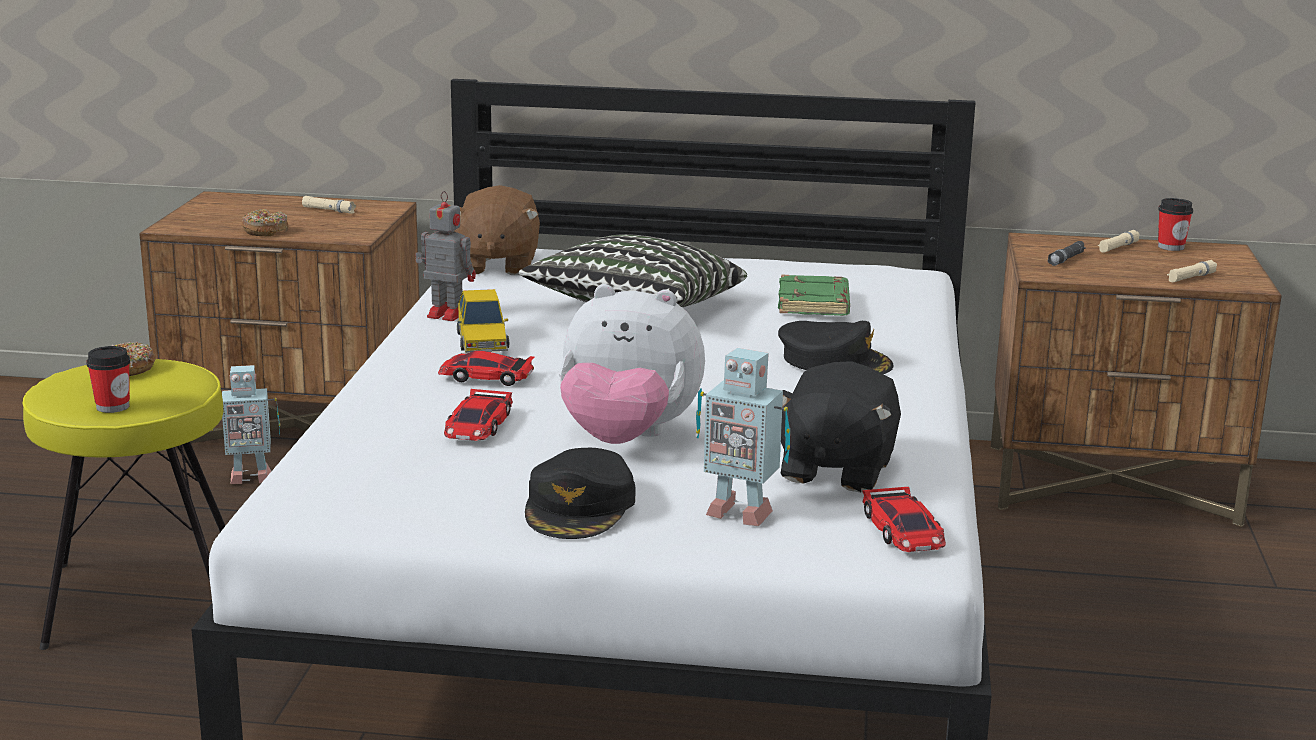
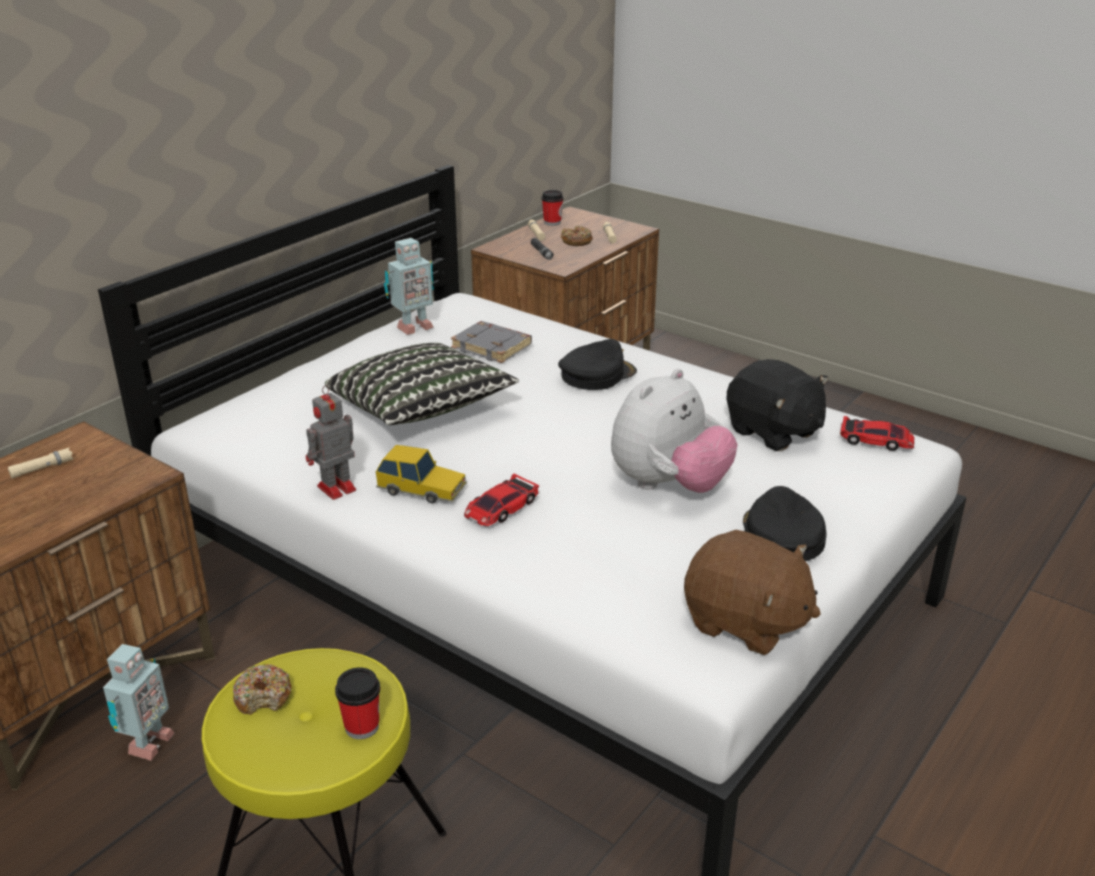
camera: 60 degrees left, 10 degrees up
donut [241,209,288,236] -> donut moved to [561,226,593,246]
toy car [444,389,513,441] -> none
brown plush toy [454,185,540,275] -> brown plush toy moved to [684,530,821,655]
black cap [525,448,635,539] -> black cap turned 135 degrees counterclockwise [743,486,827,561]
toy robot [696,348,790,526] -> toy robot moved to [384,238,434,335]
green book [778,274,850,316] -> grey book [451,321,532,363]

